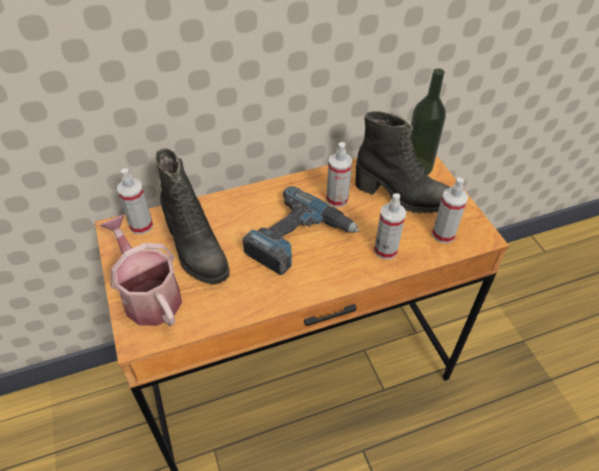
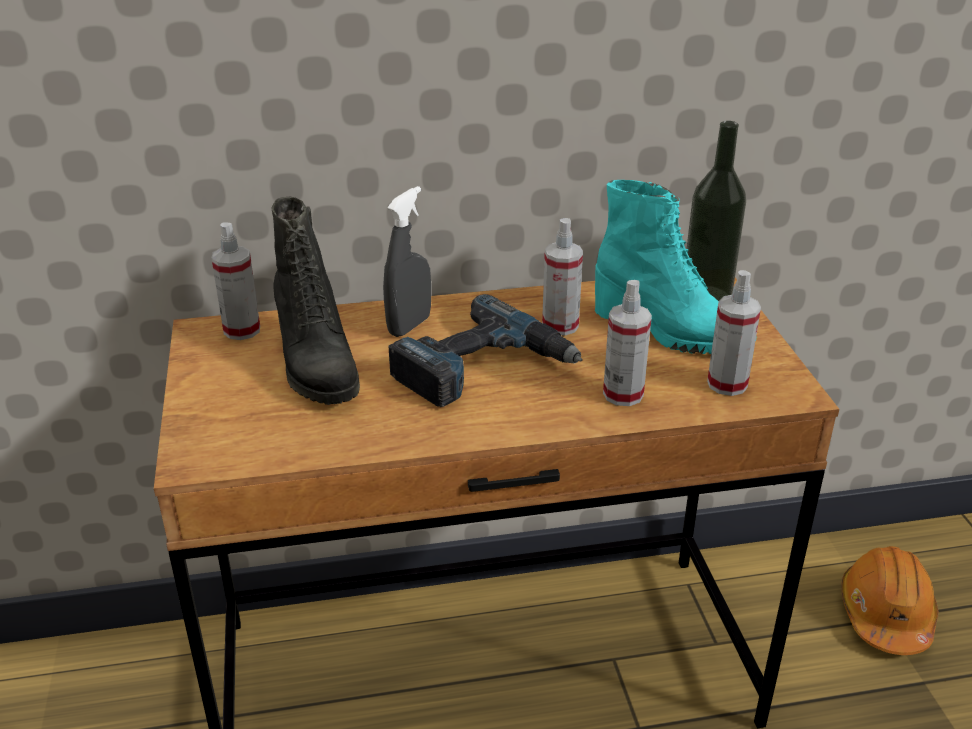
camera: 10 degrees right, 15 degrees down
watering can [100,215,182,326] -> none
black boot [355,111,450,214] -> turquoise boot [595,180,757,354]
none -> grey spray bottle [383,186,431,337]
none -> orange hard hat [841,546,938,655]

